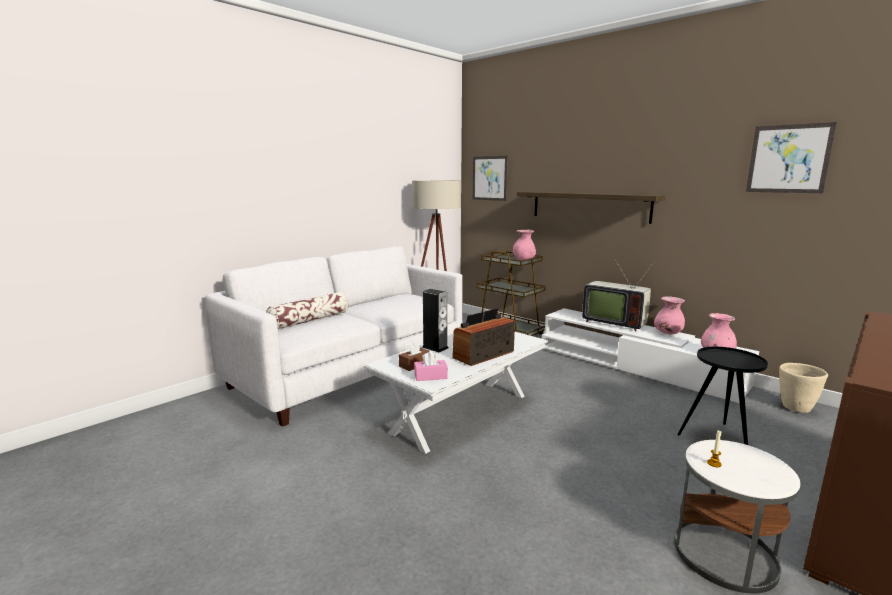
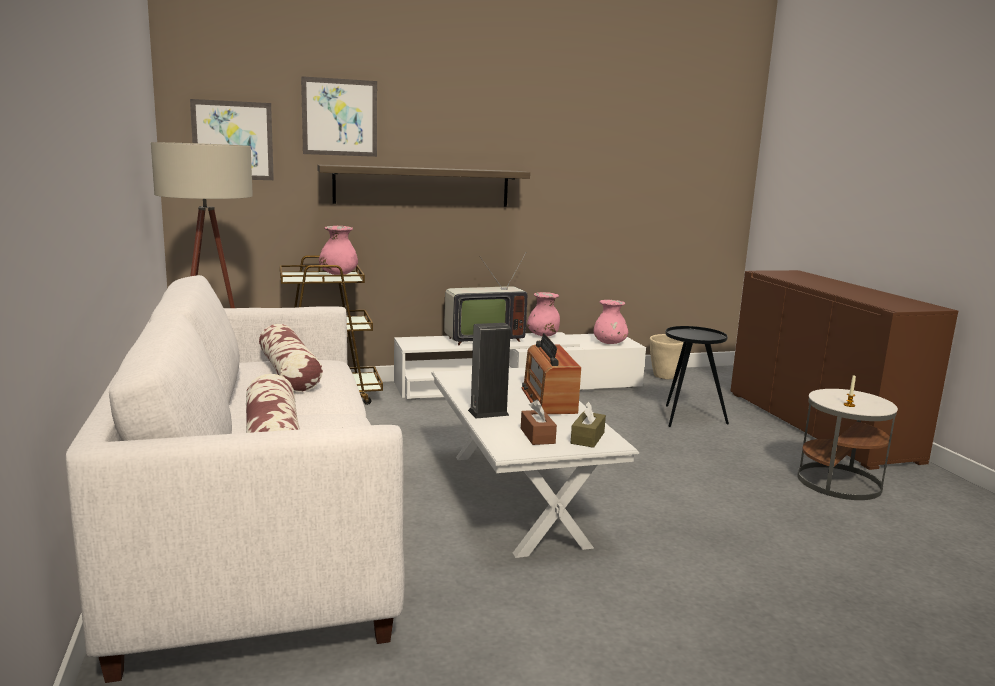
camera: 60 degrees left, 0 degrees up
pink tissue box [414,351,448,381] -> brown tissue box [571,401,606,448]
picture [746,122,837,193] -> picture moved to [301,76,377,157]
none -> pillow [259,324,323,392]

